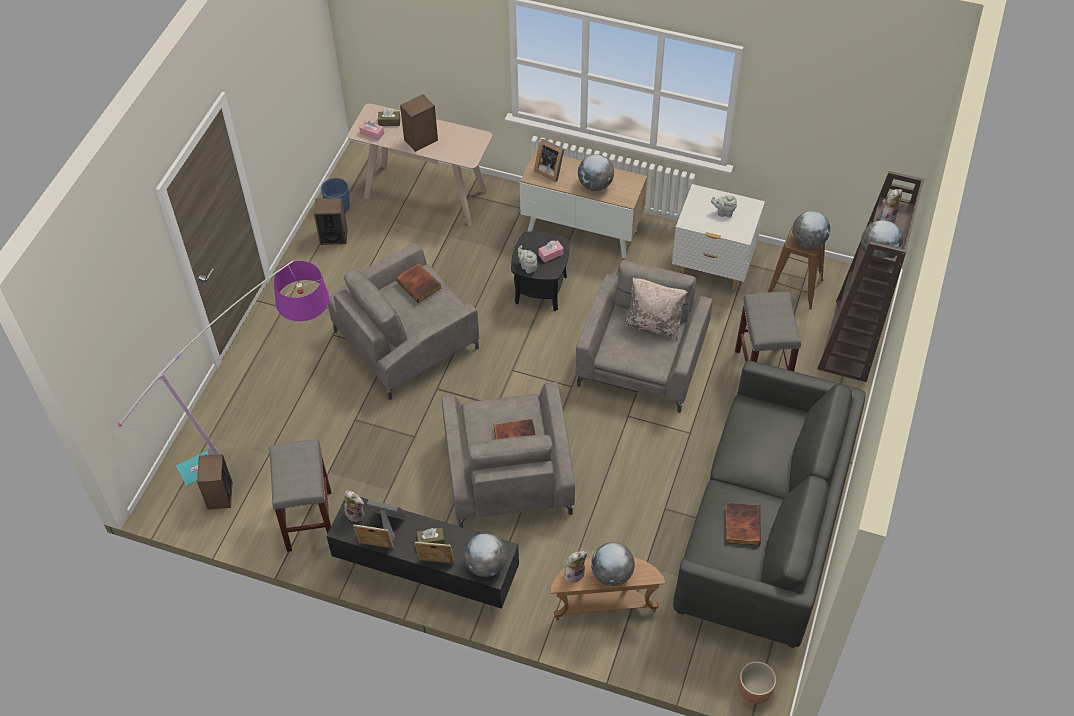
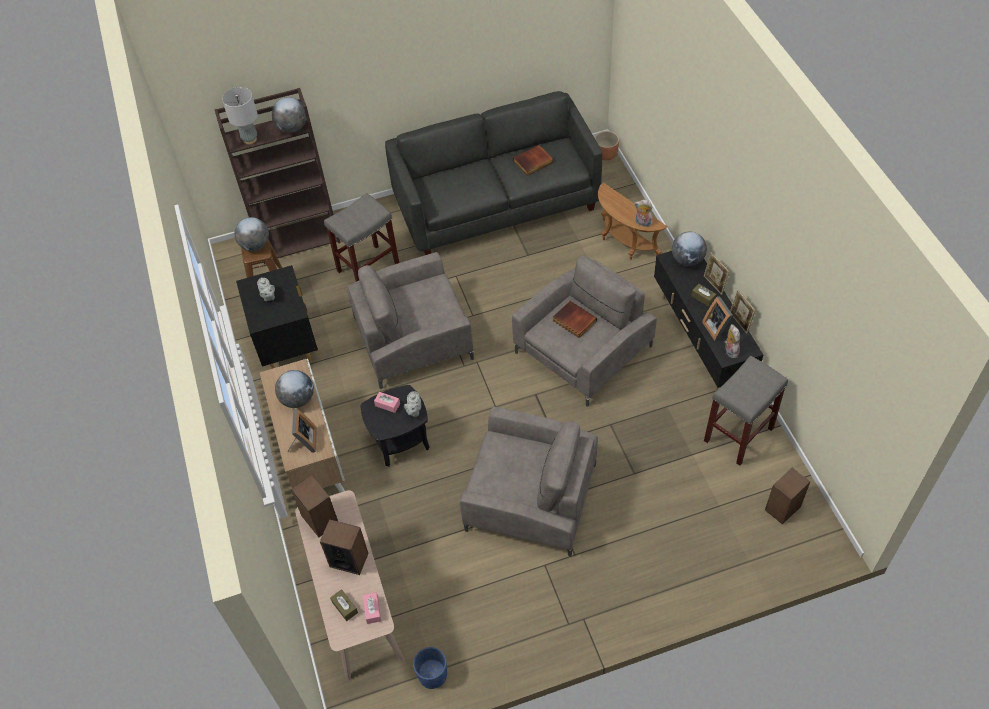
camera: 125 degrees left, 0 degrees up
floor lamp [118,260,329,486] -> none
speaker [314,198,347,245] -> speaker moved to [291,475,338,537]
book [396,263,441,303] -> none
globe [591,542,635,586] -> none
beige pillow [624,278,687,340] -> none
white nightstand [672,184,765,290] -> black nightstand [236,265,318,369]
plush toy [879,189,902,223] -> grey table lamp [222,87,258,144]

